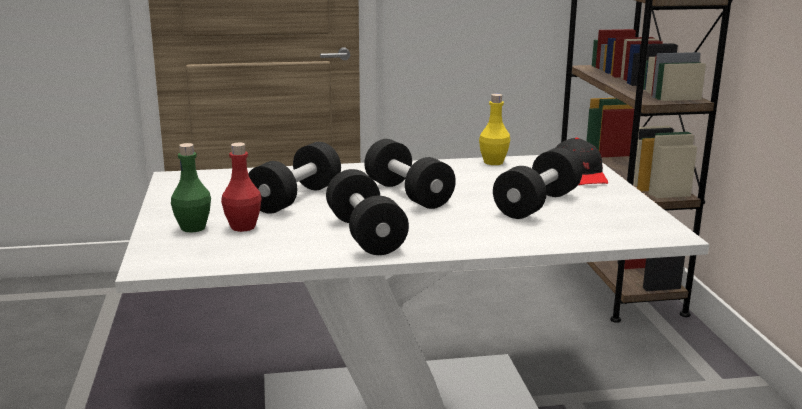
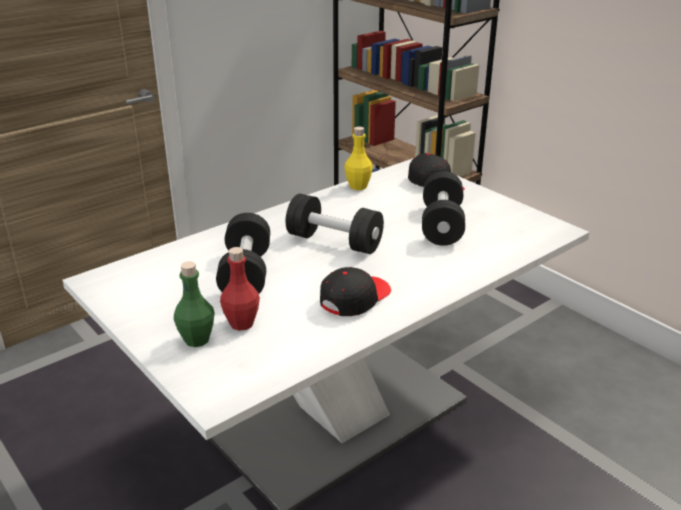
camera: 30 degrees left, 10 degrees up
black dumbbell [326,169,409,255] -> black cap [320,267,391,316]

